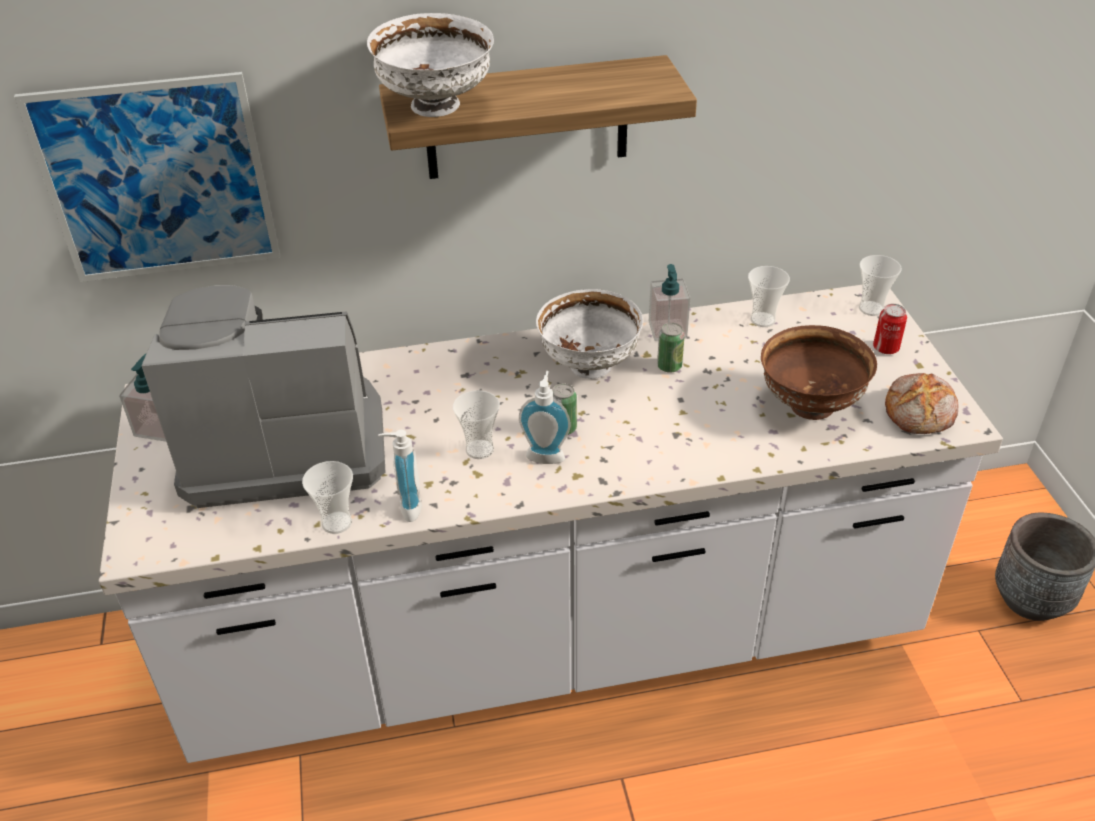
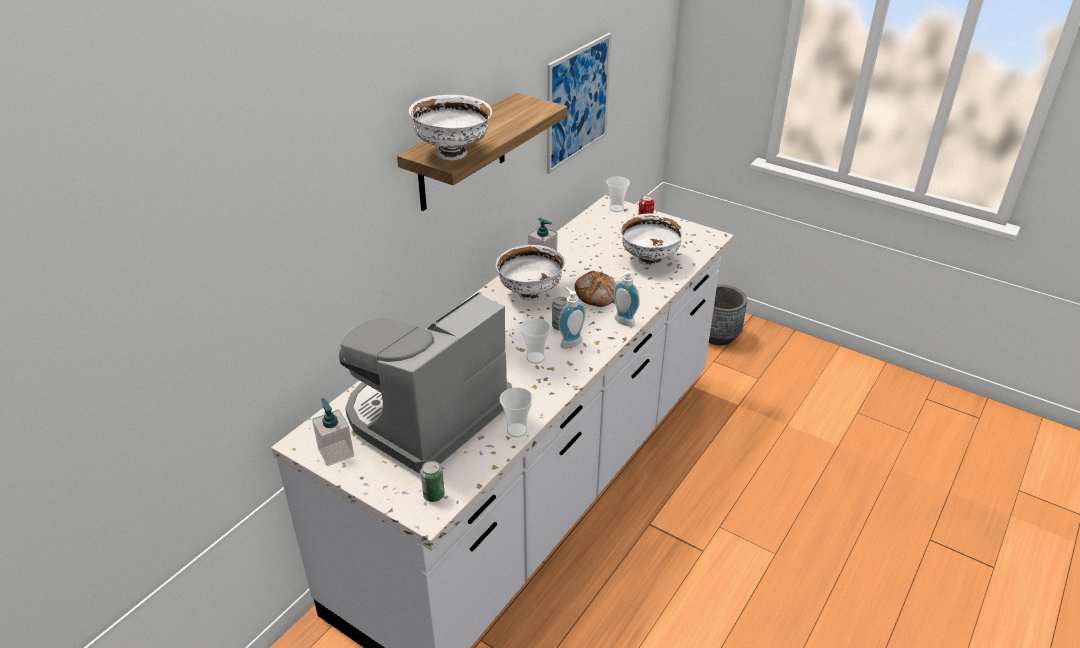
camera: 45 degrees left, 5 degrees down
picture [14,72,280,282] -> picture moved to [547,33,611,174]
soap dispenser [378,430,422,522] -> soap dispenser moved to [614,270,640,327]
can [657,323,685,373] -> can moved to [421,461,445,502]
cup [748,266,790,327] -> none
brown bowl [761,325,877,420] -> white bowl [620,214,685,266]
bread [885,373,959,434] -> bread moved to [575,271,616,307]

